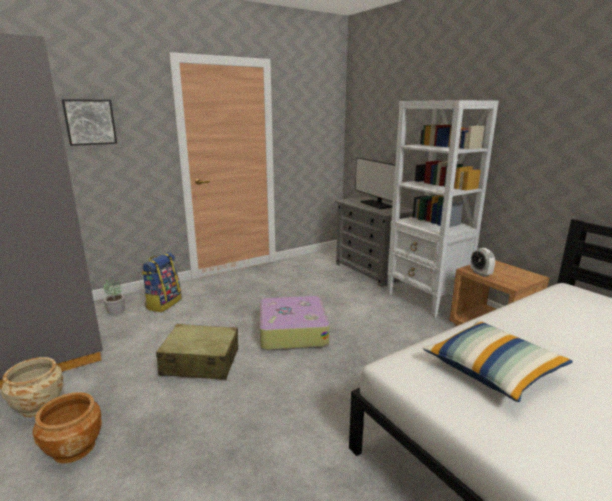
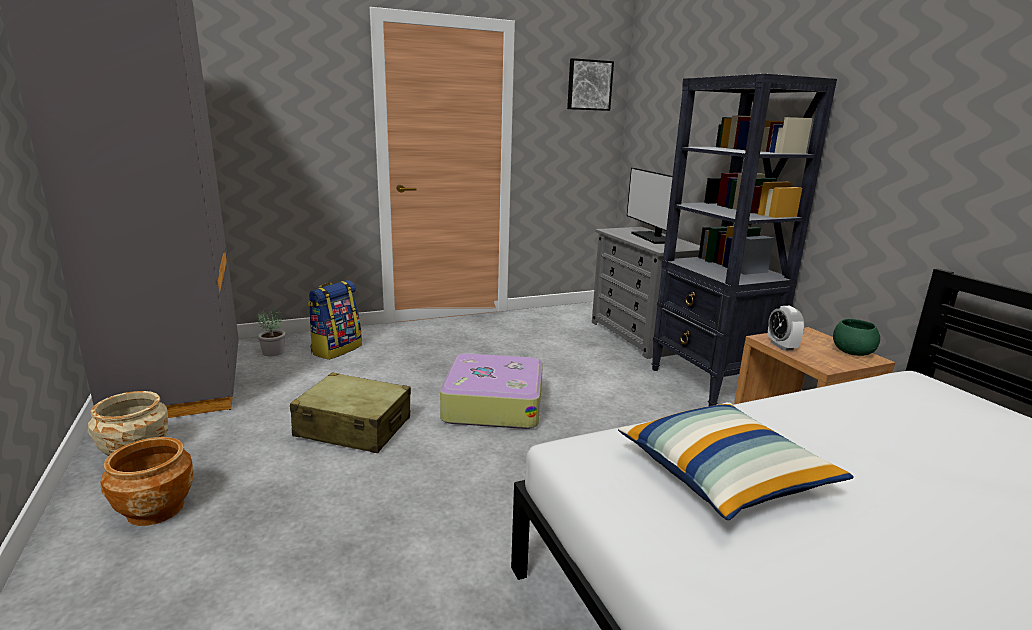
camera: 10 degrees right, 0 degrees up
picture [62,99,117,146] -> picture moved to [567,58,614,111]
white bookcase [387,100,499,318] -> black bookcase [652,74,837,406]
none -> green bowl [833,319,880,356]

